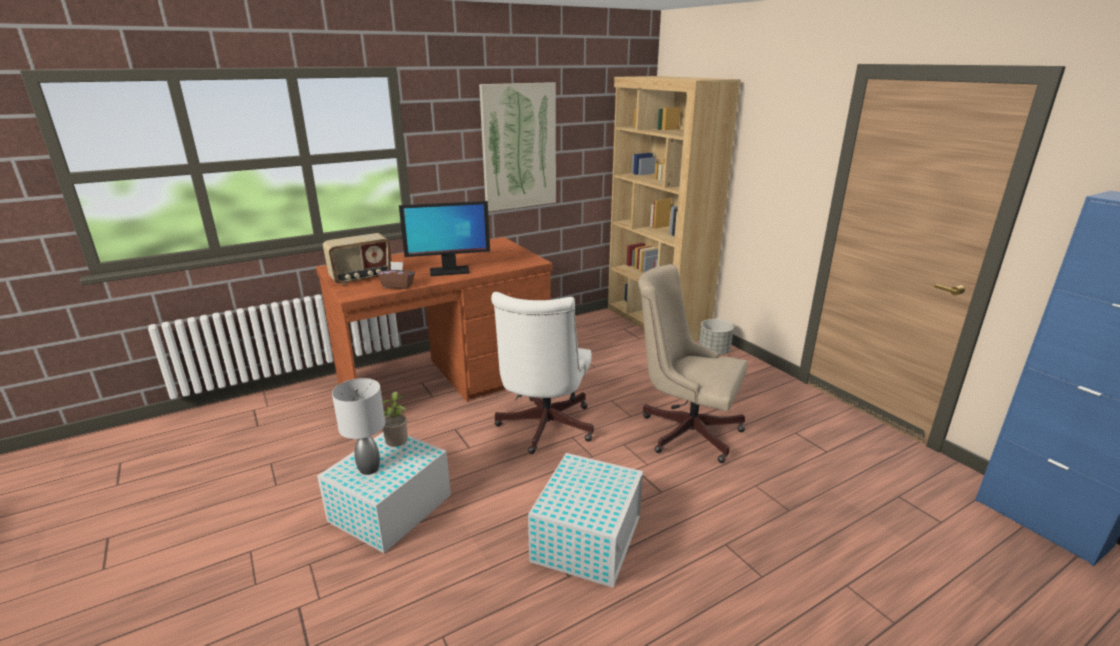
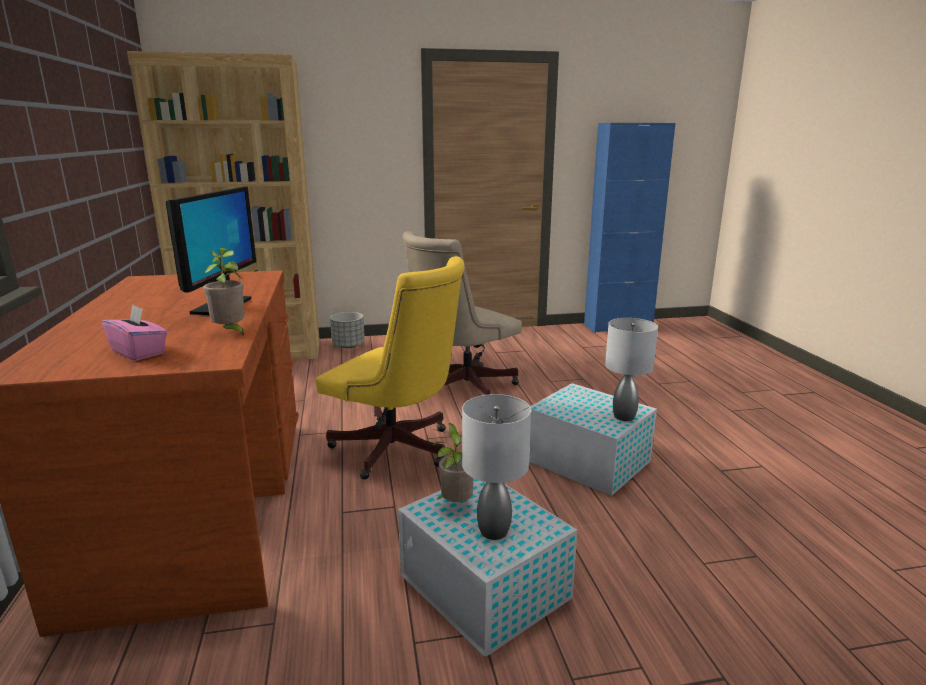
camera: 70 degrees left, 5 degrees down
radio [323,233,392,285] -> pink tissue box [102,305,168,361]
brown tissue box [378,261,415,289] -> potted plant [203,247,245,337]
picture [479,82,556,212] -> none
white office chair [491,292,594,454] -> yellow office chair [316,256,465,480]
none -> grey table lamp [605,318,658,421]

